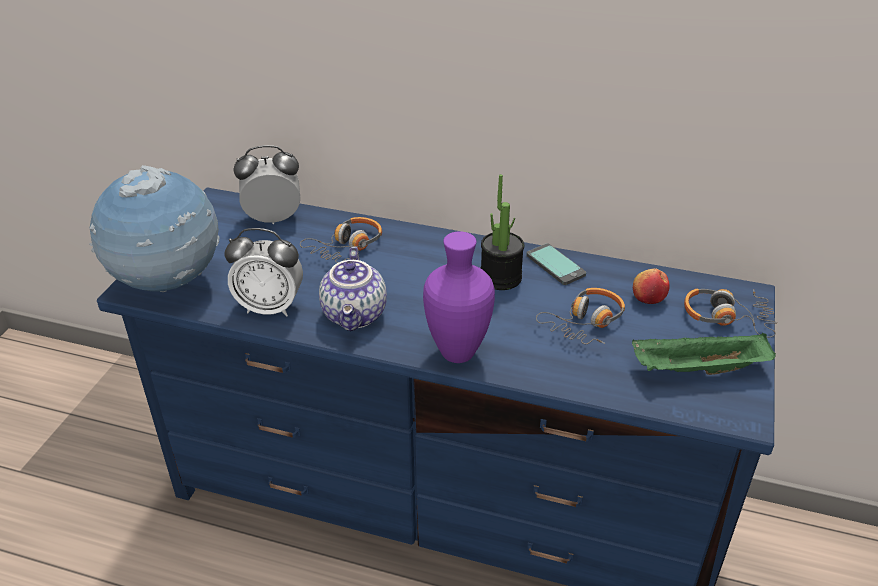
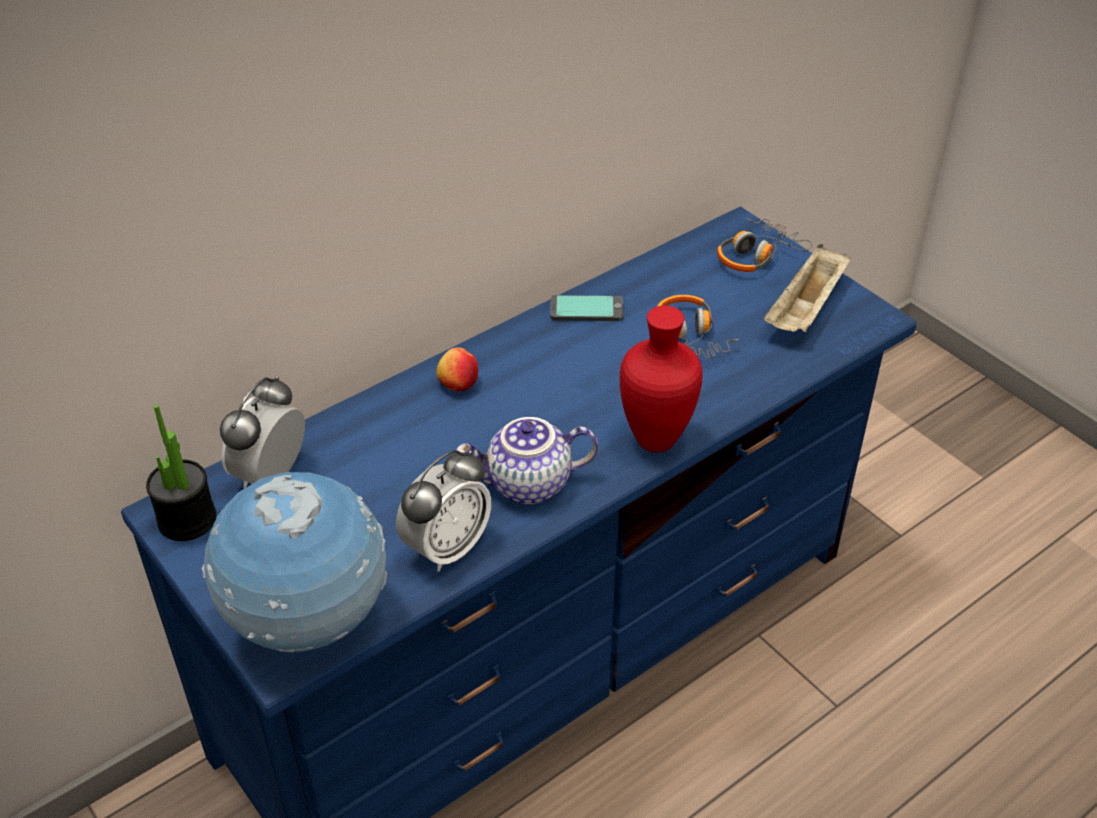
camera: 55 degrees left, 5 degrees up
headphones [300,217,382,263] -> none
teapot [319,246,387,331] -> teapot turned 135 degrees clockwise [456,417,598,504]
purple vase [423,231,495,363] -> red vase [620,305,702,452]
potted plant [481,174,524,290] -> potted plant moved to [146,405,216,541]
green tray [632,333,776,375] -> beige tray [764,244,851,332]
apple [633,268,670,304] -> apple moved to [436,347,478,391]

